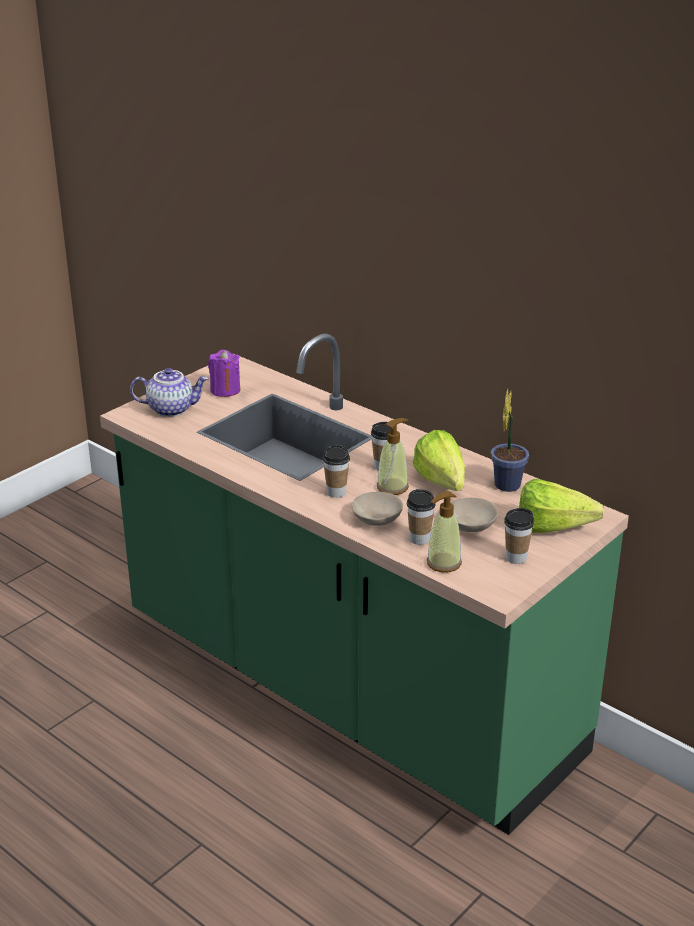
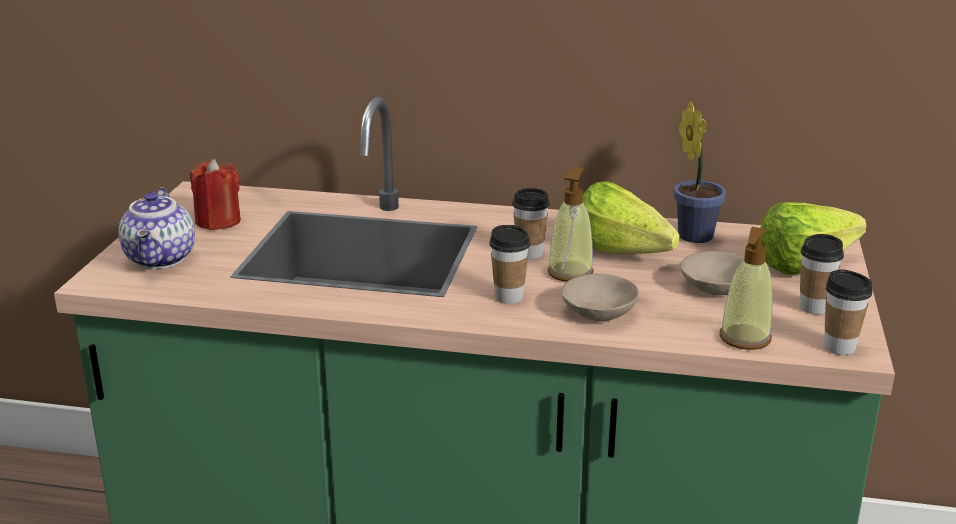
camera: 30 degrees left, 5 degrees down
teapot [130,368,209,417] -> teapot turned 120 degrees clockwise [119,187,195,269]
purple candle [208,350,240,397] -> red candle [190,159,241,230]
cup [407,489,436,545] -> cup moved to [824,270,873,355]

